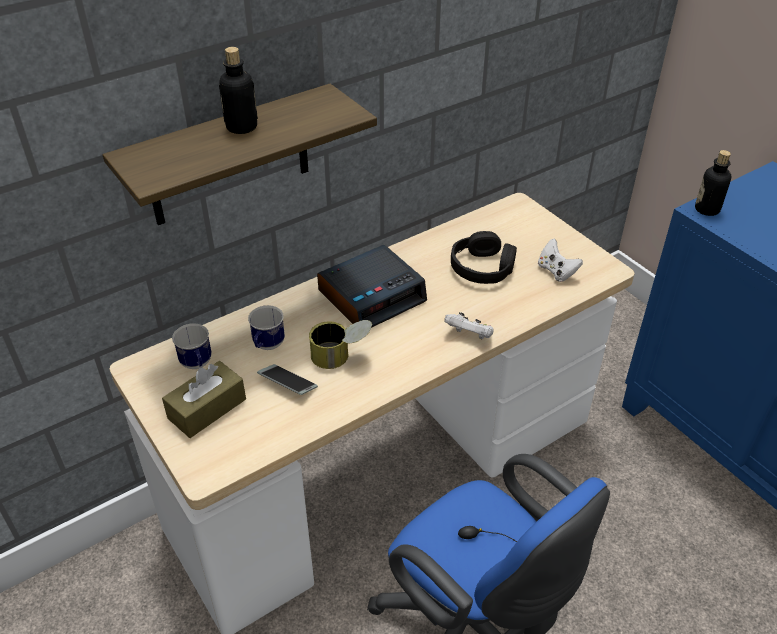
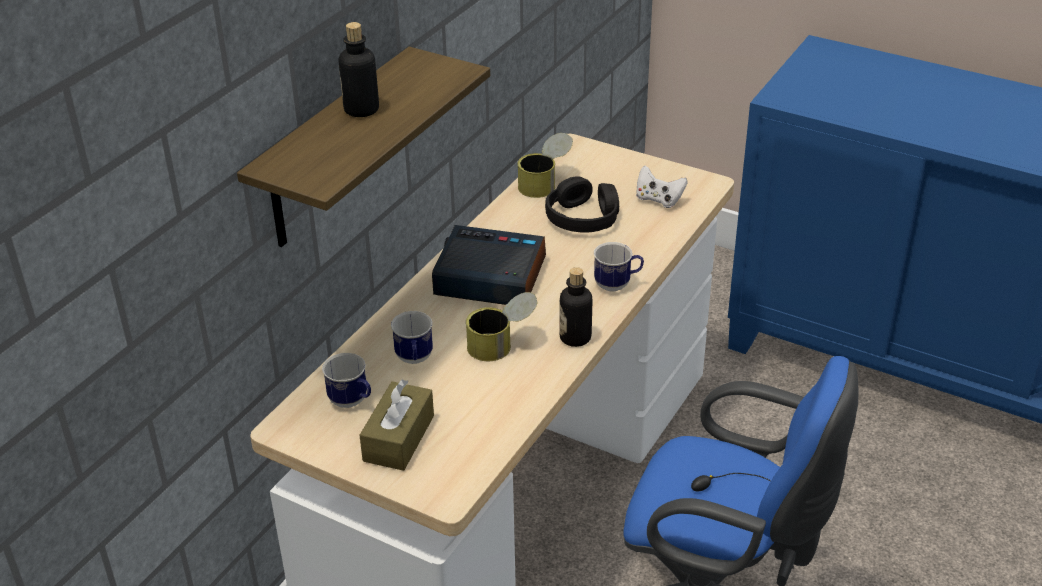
camera: 25 degrees left, 5 degrees down
phone [257,364,318,395] -> none
alarm clock [317,245,427,328] -> alarm clock turned 105 degrees counterclockwise [432,225,546,305]
white game controller [444,312,494,339] -> mug [594,242,644,292]
bottle [695,150,731,216] -> bottle moved to [559,267,592,347]
none -> can [517,133,573,198]

